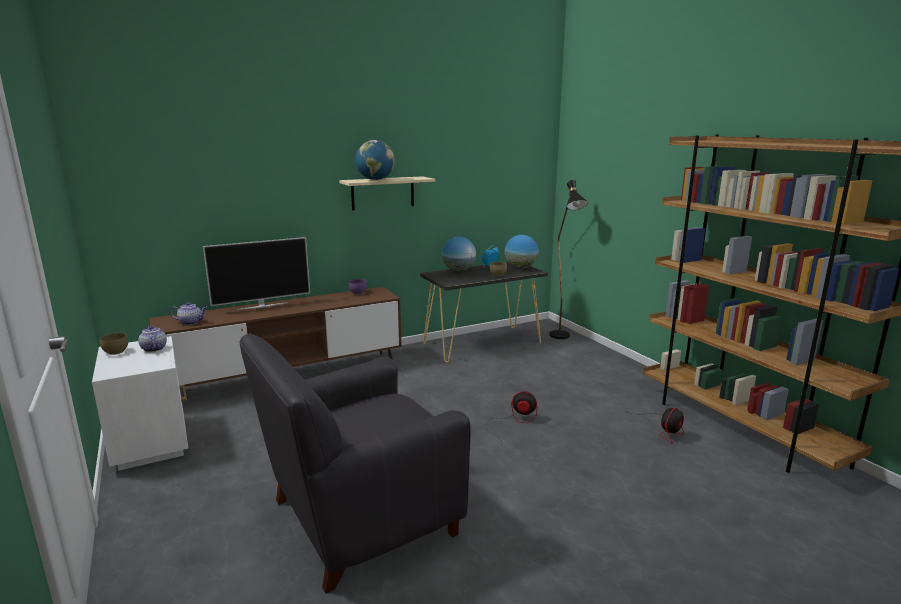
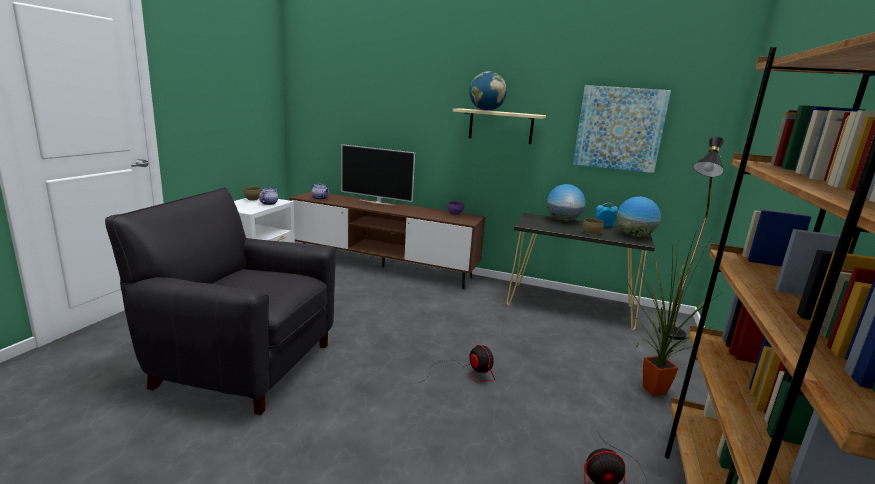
camera: 45 degrees right, 0 degrees up
none -> picture [573,85,671,173]
none -> potted plant [627,233,724,396]

